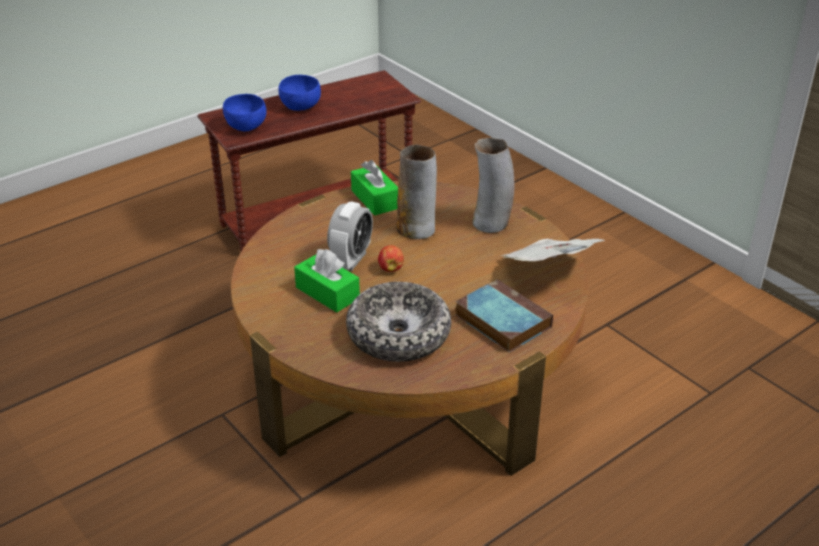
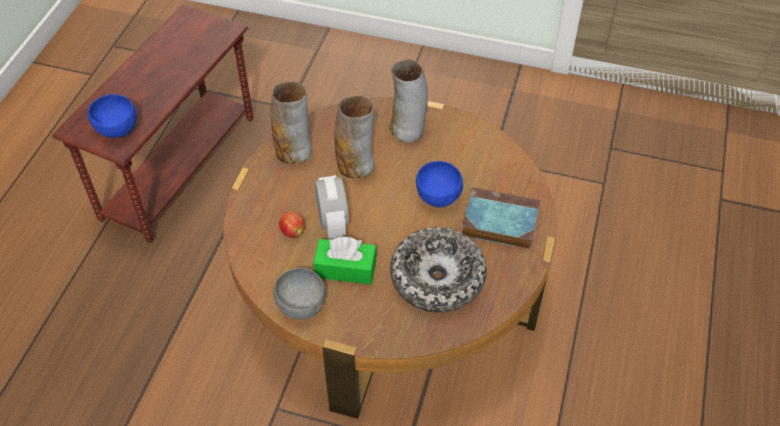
camera: 35 degrees left, 15 degrees up
blue bowl [278,75,321,111] -> blue bowl moved to [416,161,463,208]
green tissue box [351,160,398,216] -> vase [271,82,312,164]
apple [378,245,404,272] -> apple moved to [279,211,305,238]
newspaper [501,239,605,261] -> none
none -> grey bowl [273,268,326,319]

